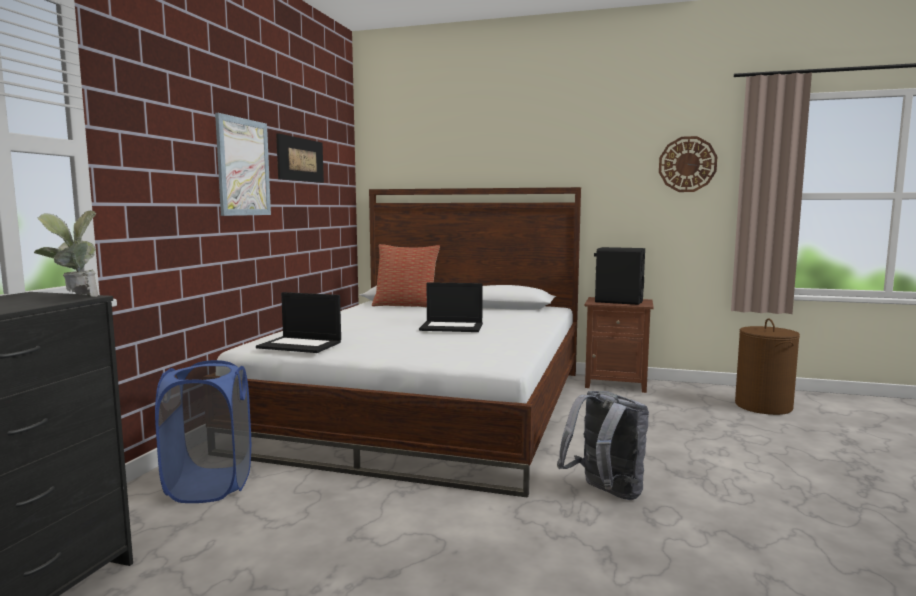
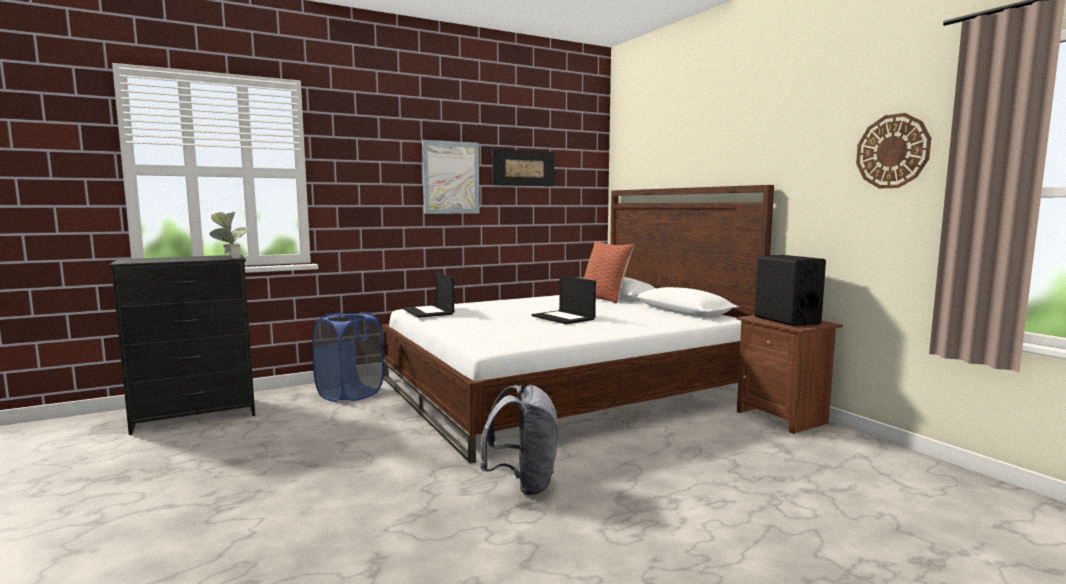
camera: 45 degrees right, 0 degrees up
brown laundry basket [735,319,800,415] -> none

